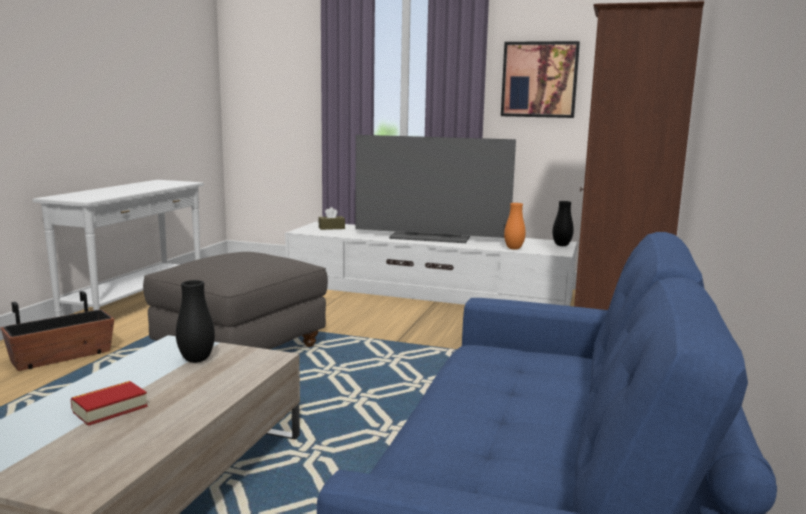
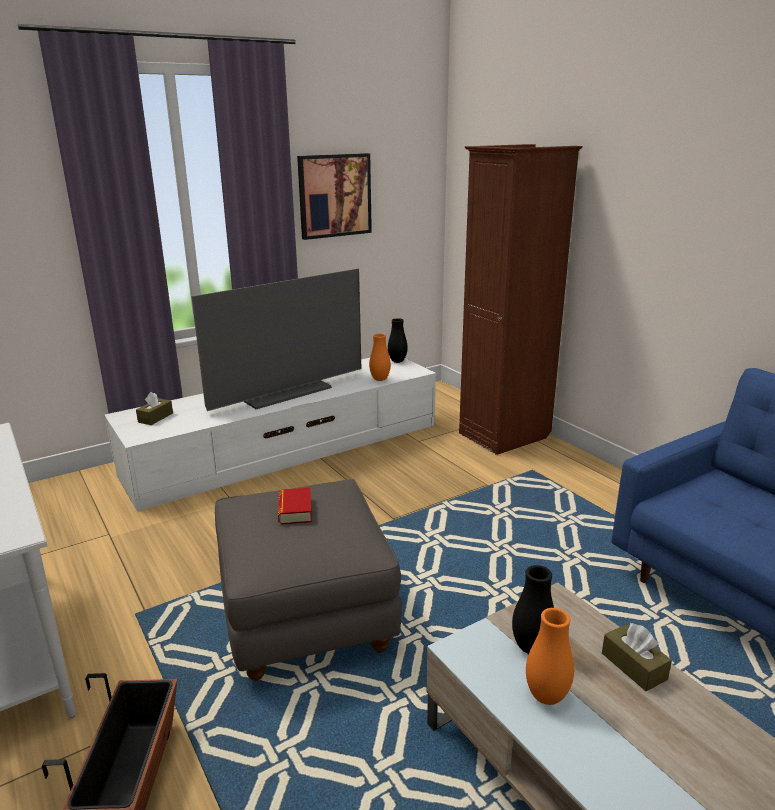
camera: 50 degrees left, 10 degrees up
book [71,381,148,426] -> book moved to [278,488,312,524]
none -> orange vase [526,608,574,705]
none -> brown tissue box [602,623,672,691]

